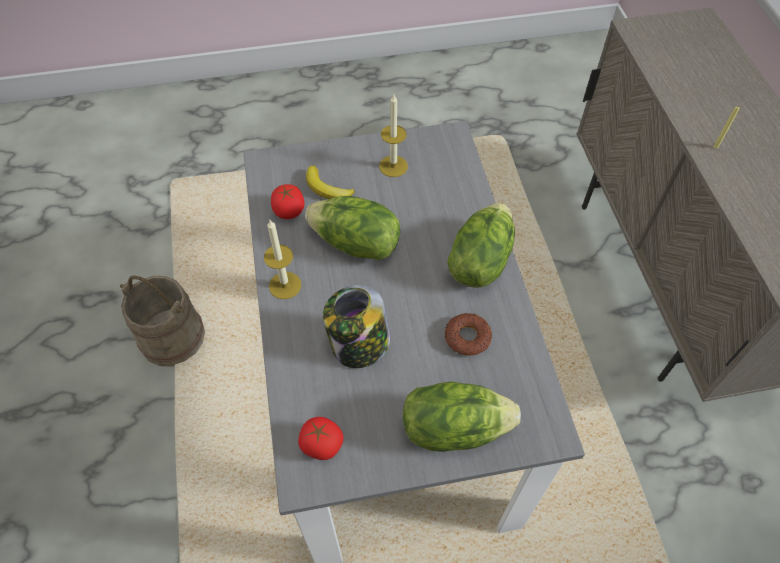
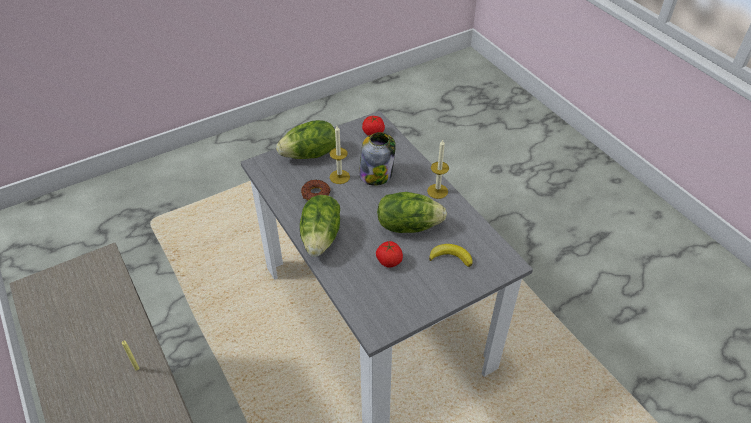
camera: 160 degrees right, 10 degrees down
beige bucket [120,275,205,367] -> none
tomato [271,184,304,219] -> tomato moved to [376,241,403,268]
candle [379,95,408,177] -> candle moved to [330,126,350,184]

